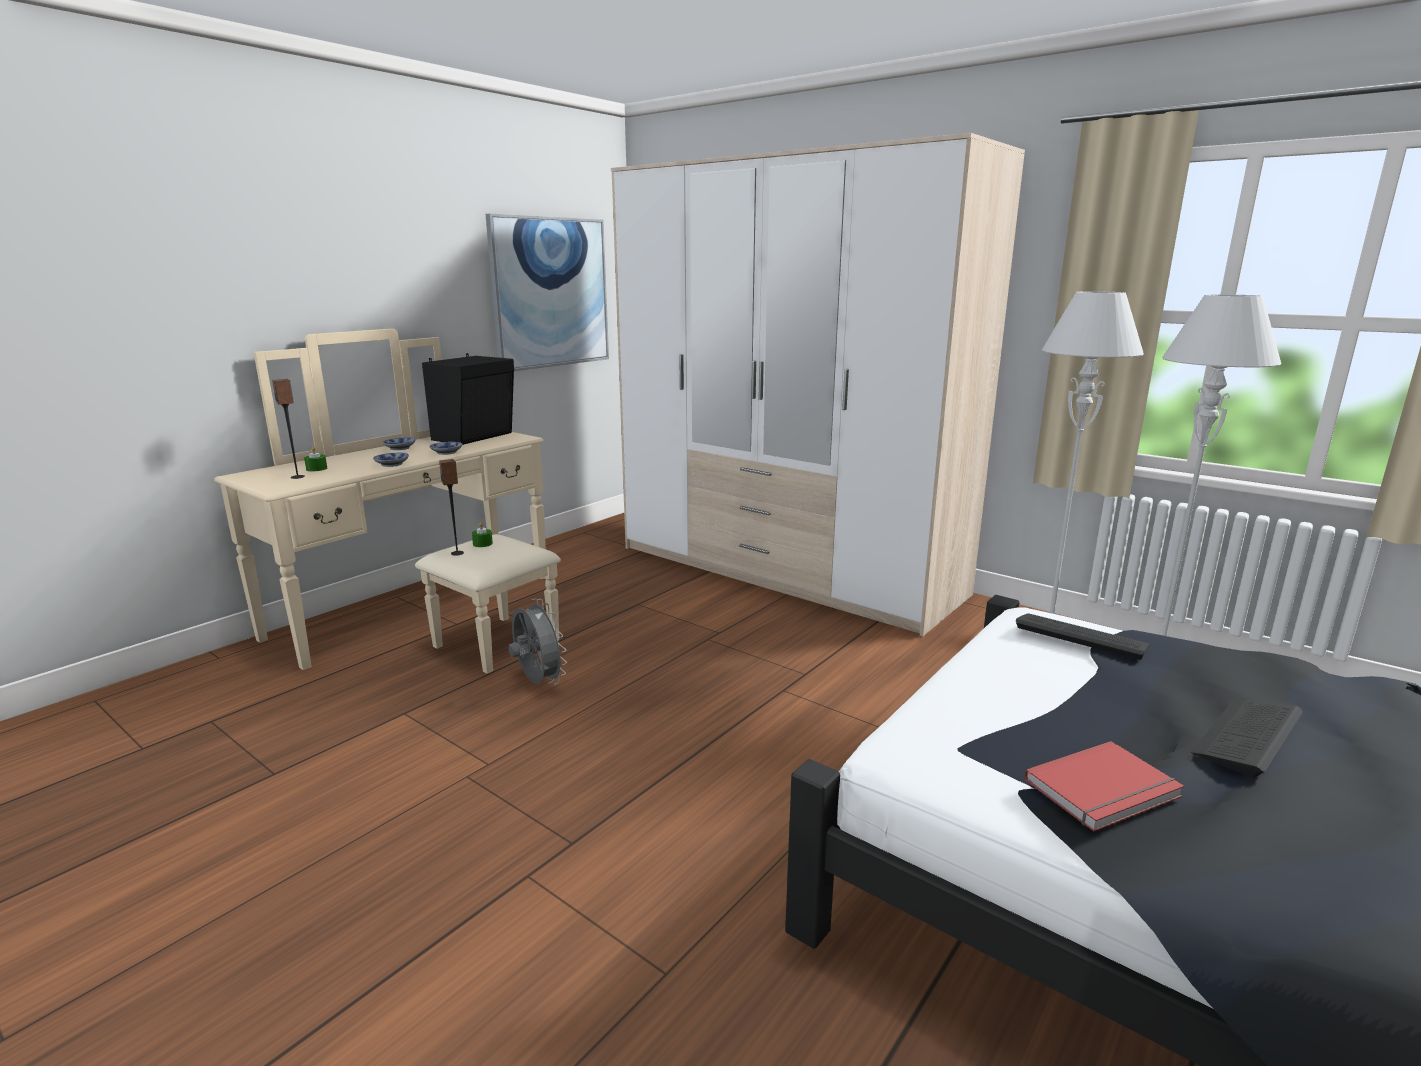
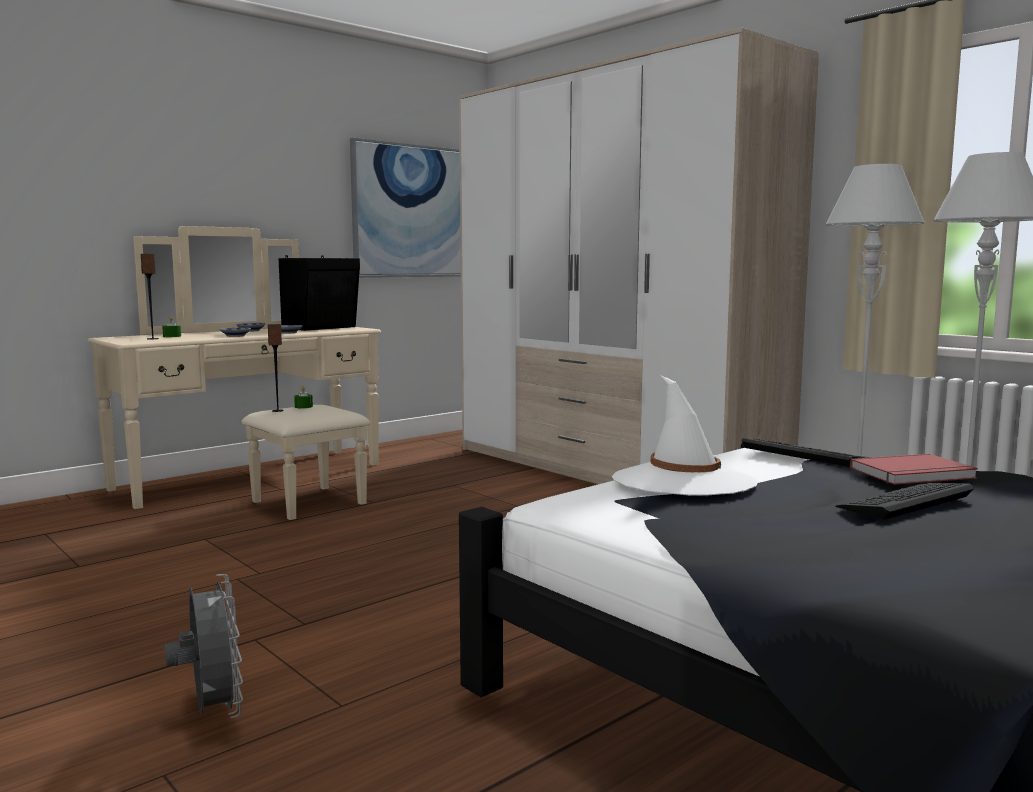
camera: 10 degrees right, 10 degrees down
grey fan [509,599,567,685] -> grey fan moved to [164,574,243,718]
red book [1024,741,1184,831] -> red book moved to [850,454,978,485]
none -> white hat [612,375,758,496]

